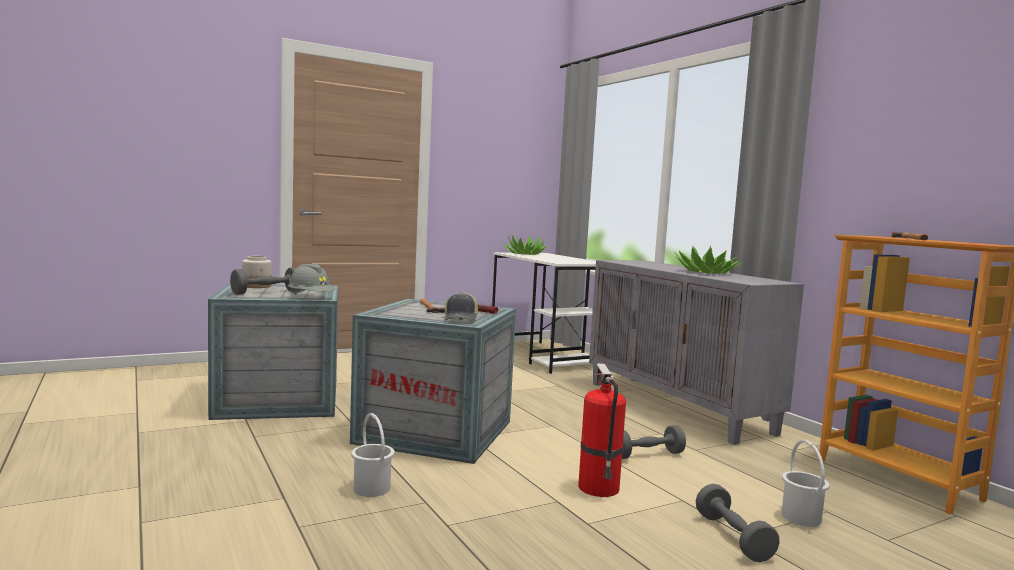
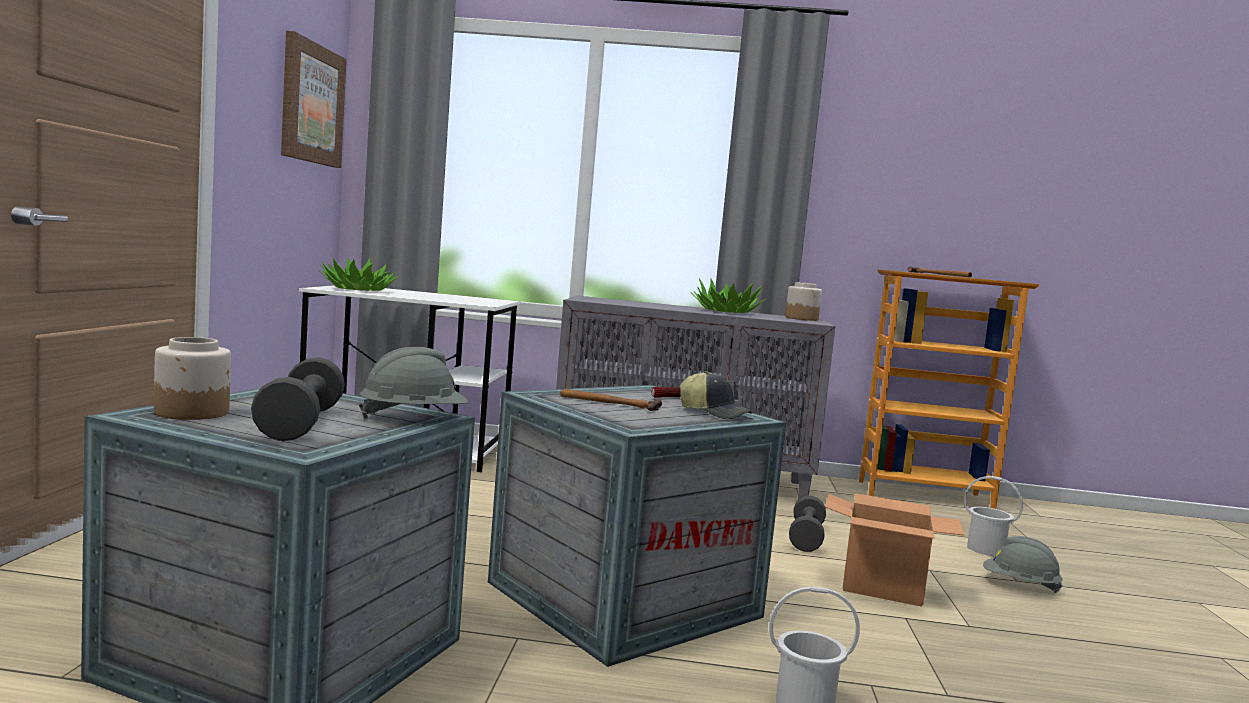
camera: 55 degrees left, 0 degrees up
fire extinguisher [578,364,626,497] -> cardboard box [825,493,964,607]
grey dumbbell [696,484,780,562] -> grey hard hat [983,536,1063,593]
none -> picture [281,31,347,168]
none -> jar [785,282,822,321]

